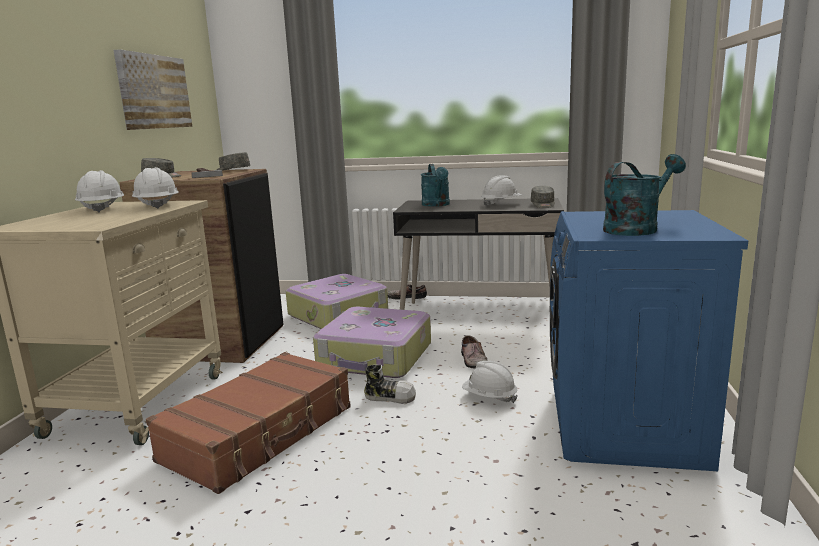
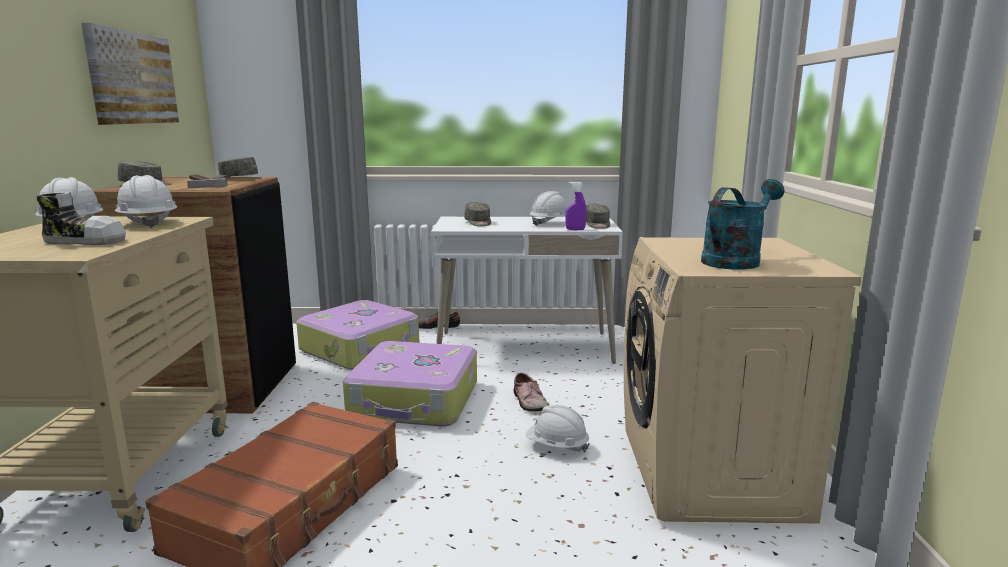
camera: 10 degrees left, 0 degrees up
shoe [364,365,416,404] -> shoe moved to [37,192,126,245]
black desk [393,198,564,310] -> white desk [431,217,623,364]
turquoise watering can [421,164,450,207] -> grey cap [464,202,491,226]
blue washing machine [550,210,748,471] -> beige washing machine [624,237,861,524]
none -> purple spray bottle [565,182,587,230]

